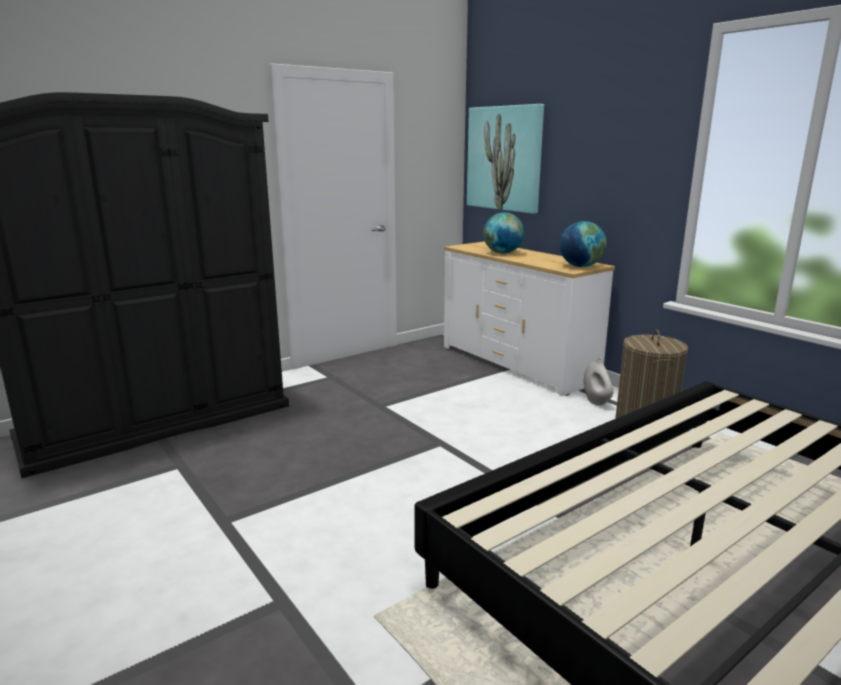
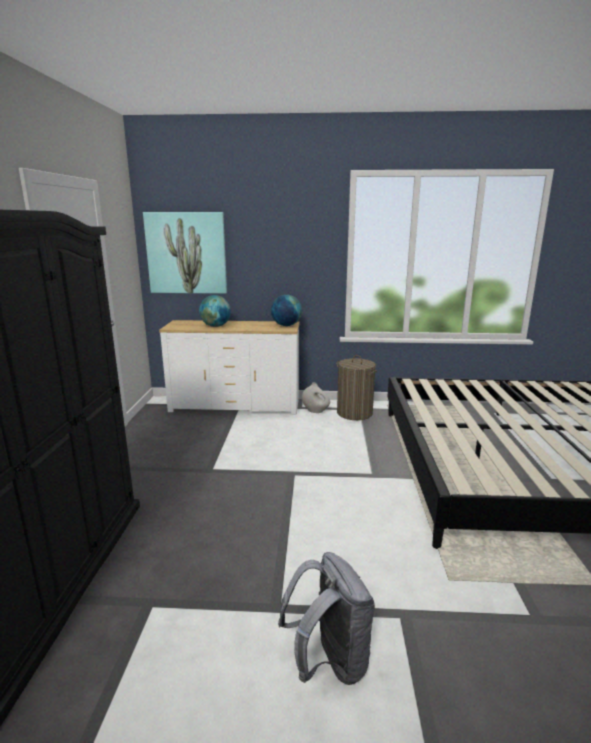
camera: 50 degrees left, 0 degrees up
none -> grey backpack [278,552,375,685]

